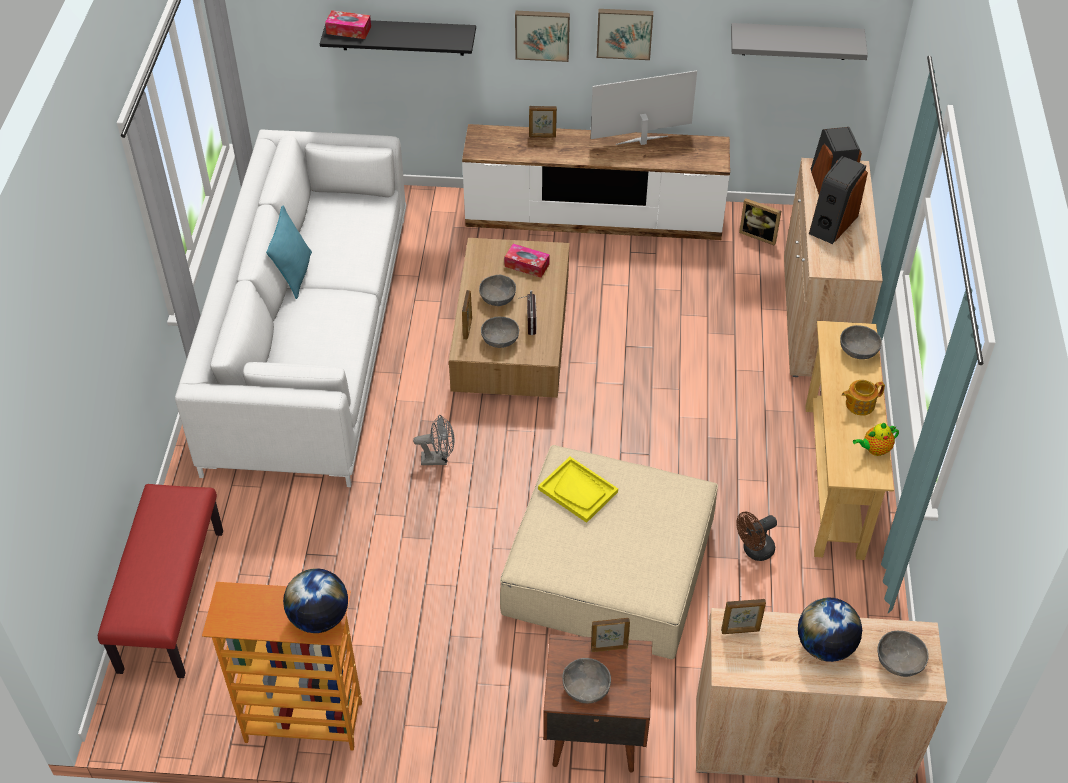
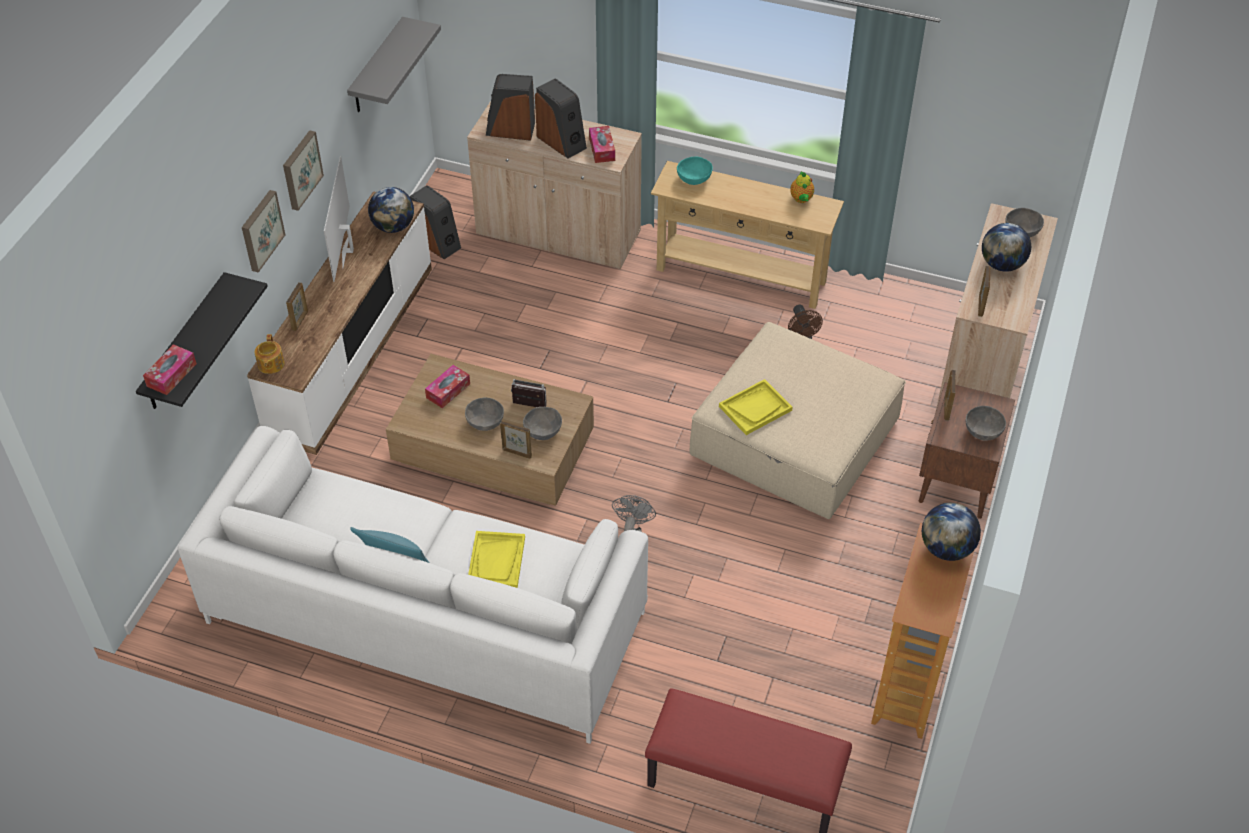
camera: 75 degrees left, 0 degrees up
picture frame [739,198,781,246] -> speaker [410,185,461,259]
grey bowl [840,325,882,359] -> turquoise bowl [677,156,713,185]
teapot [842,380,885,416] -> teapot moved to [255,334,285,374]
none -> globe [368,187,414,233]
none -> yellow tray [468,531,525,588]
none -> tissue box [589,126,615,163]

